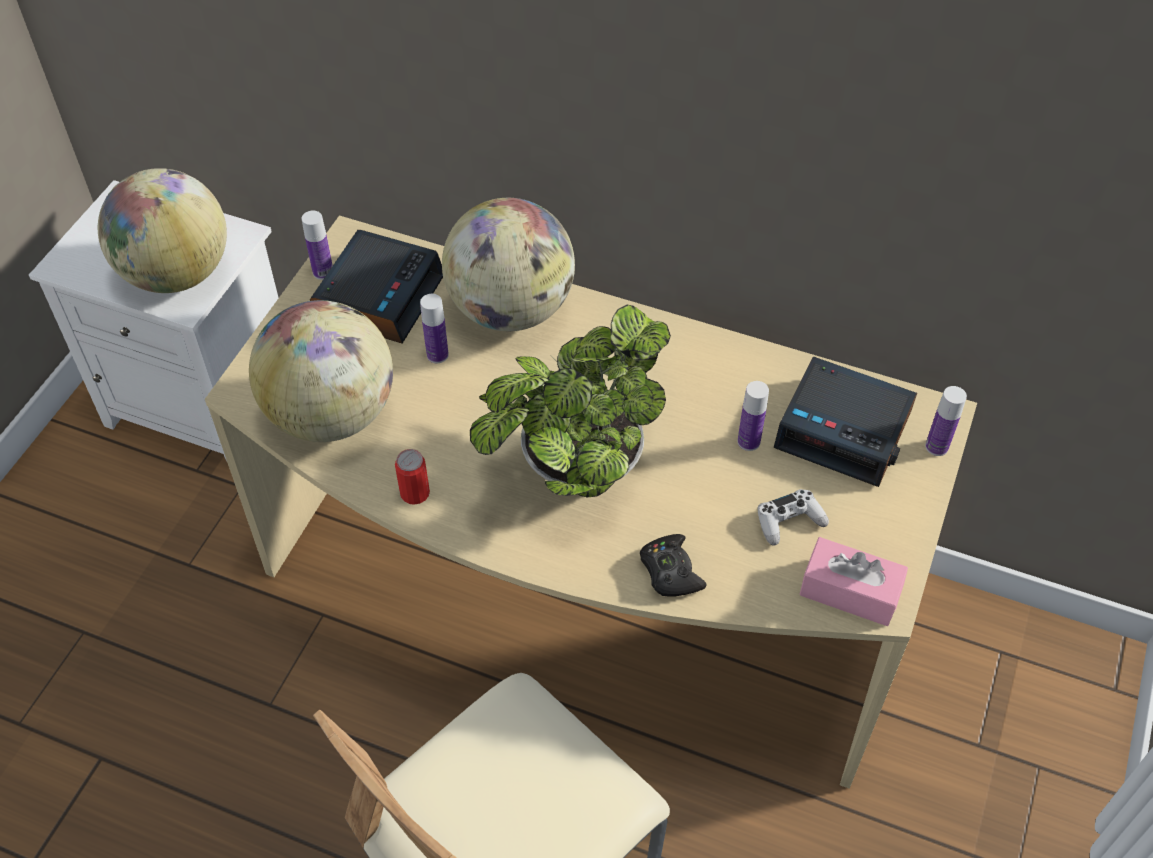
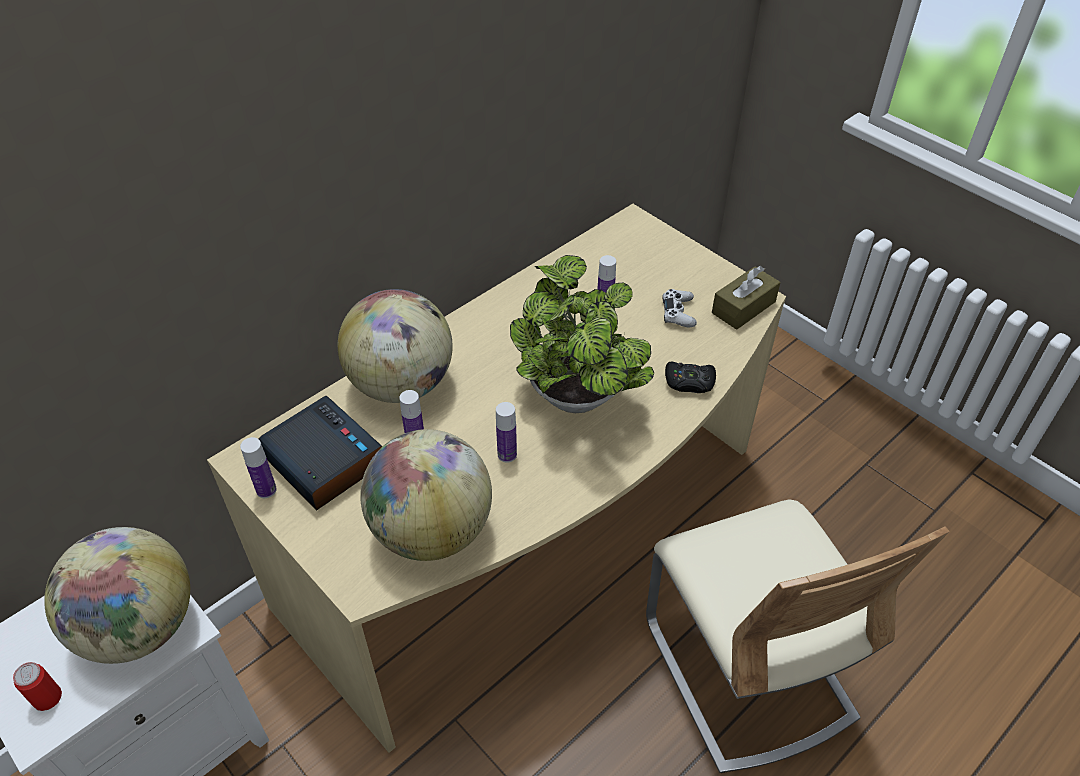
camera: 65 degrees left, 5 degrees down
can [395,449,430,505] -> can moved to [13,662,62,711]
alarm clock [773,356,917,487] -> none
pink tissue box [800,537,908,626] -> brown tissue box [712,266,780,330]
bottle [925,386,967,456] -> bottle moved to [496,402,517,463]

